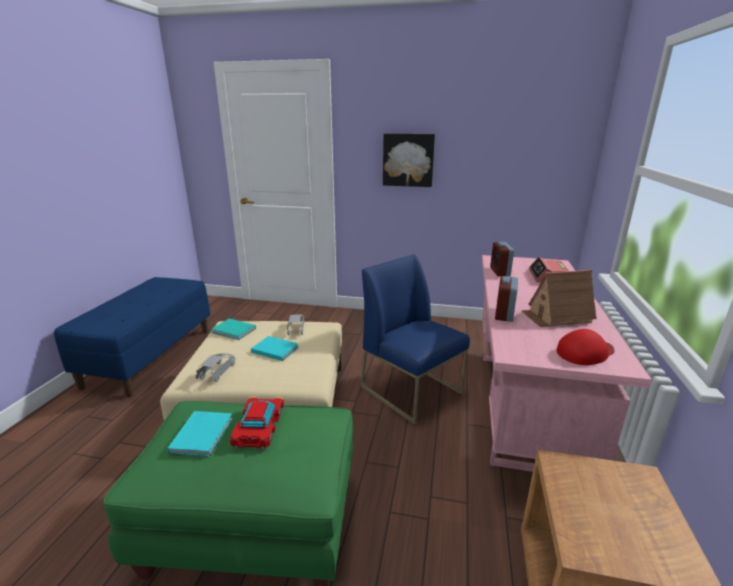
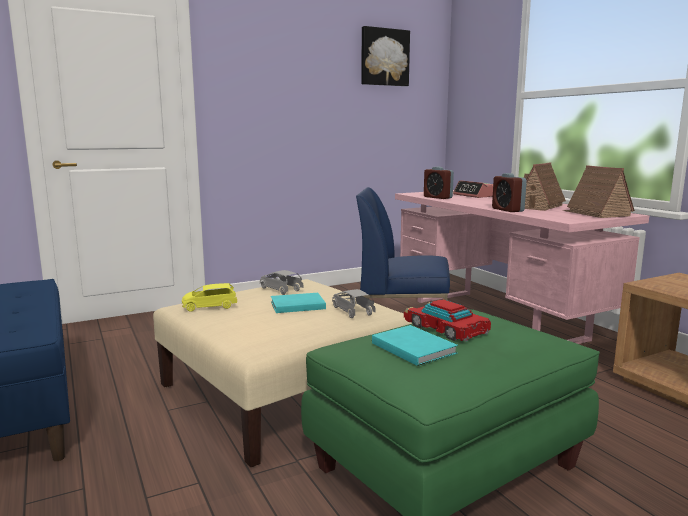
camera: 40 degrees left, 10 degrees down
grey toy car [196,353,235,382] -> grey toy car moved to [332,289,376,318]
turquoise book [211,319,256,340] -> yellow toy car [182,283,237,312]
picture [383,133,435,187] -> picture moved to [361,26,410,86]
red cap [557,329,615,365] -> toy house [563,165,635,218]

